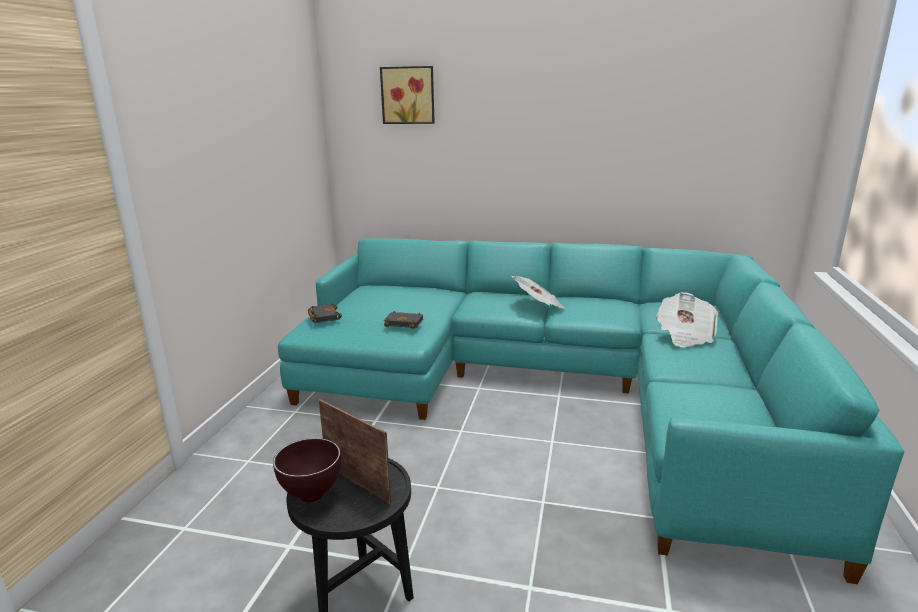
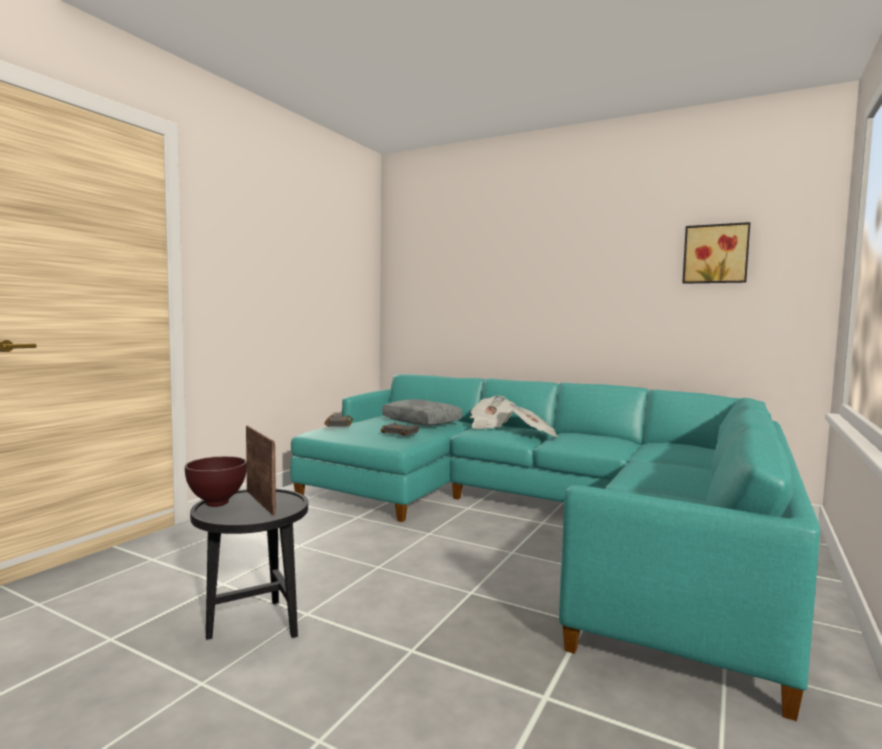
camera: 15 degrees right, 15 degrees down
picture [380,66,435,124] -> picture moved to [682,222,751,284]
newspaper [656,292,718,347] -> newspaper moved to [470,396,515,429]
none -> grey pillow [382,399,462,426]

